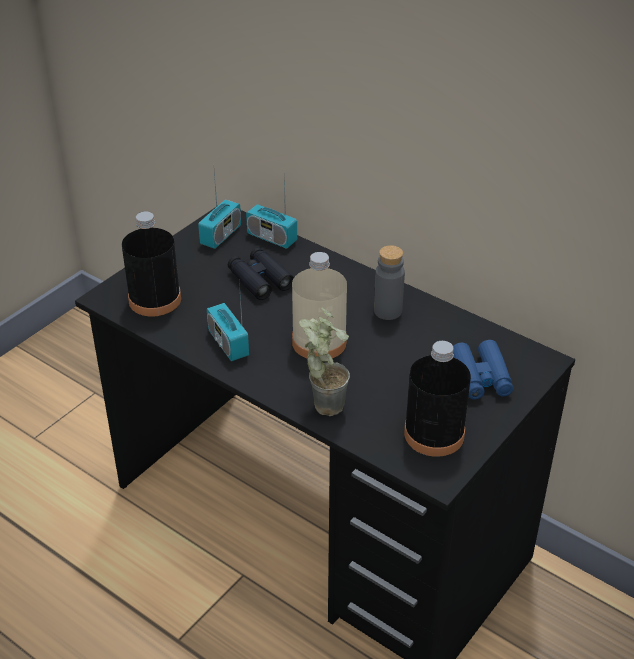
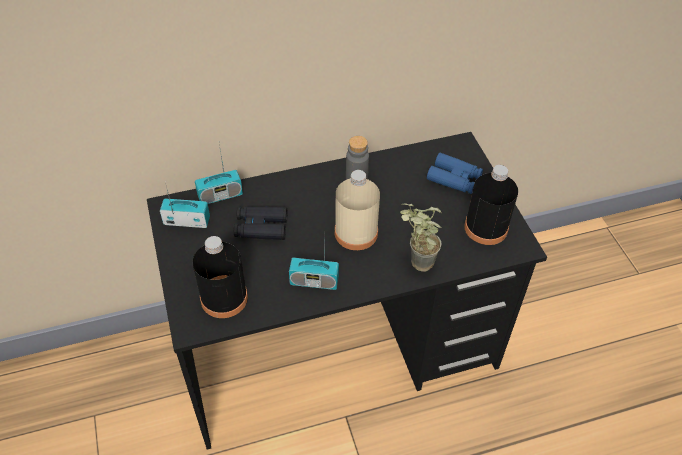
camera: 55 degrees left, 10 degrees up
radio [198,173,241,249] -> radio turned 60 degrees counterclockwise [160,186,210,228]

